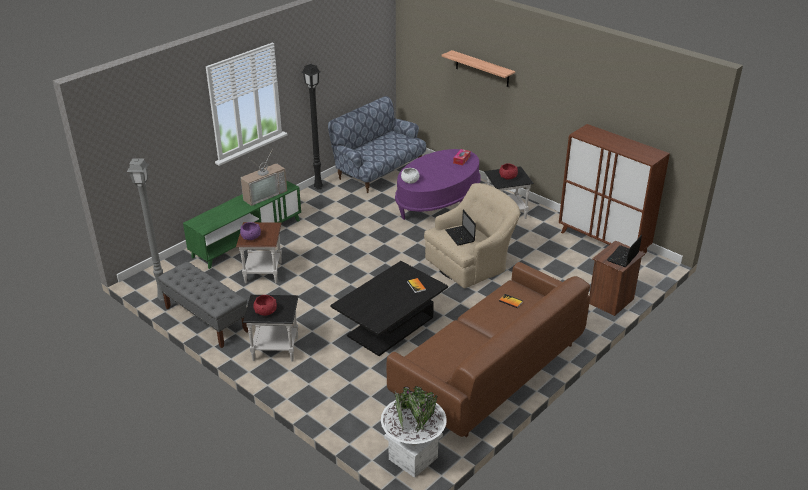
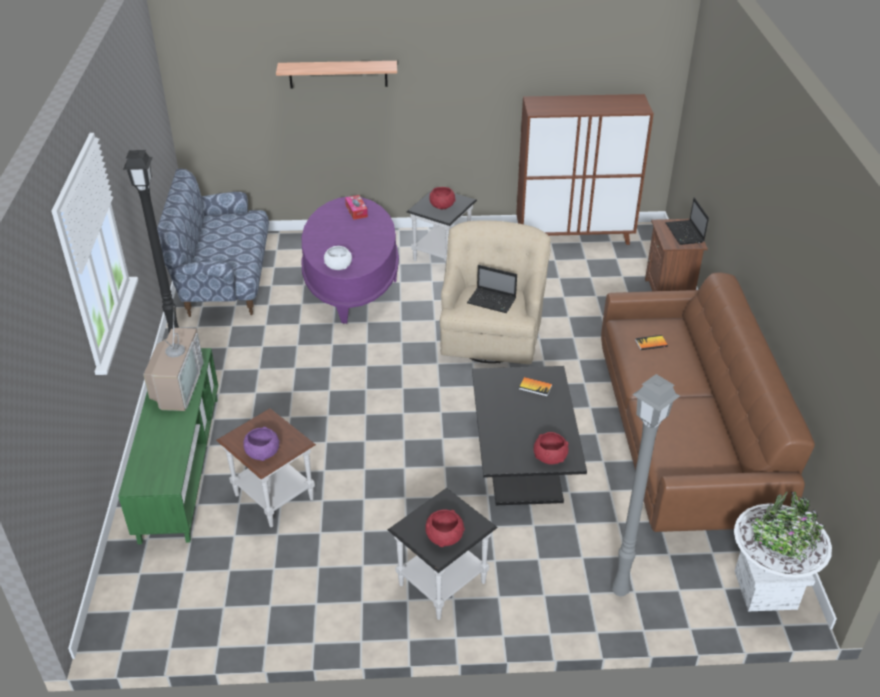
camera: 45 degrees left, 5 degrees up
grey floor lamp [127,158,164,301] -> grey floor lamp moved to [611,374,680,597]
grey bench [158,262,248,348] -> none
none -> red bowl [534,432,569,465]

